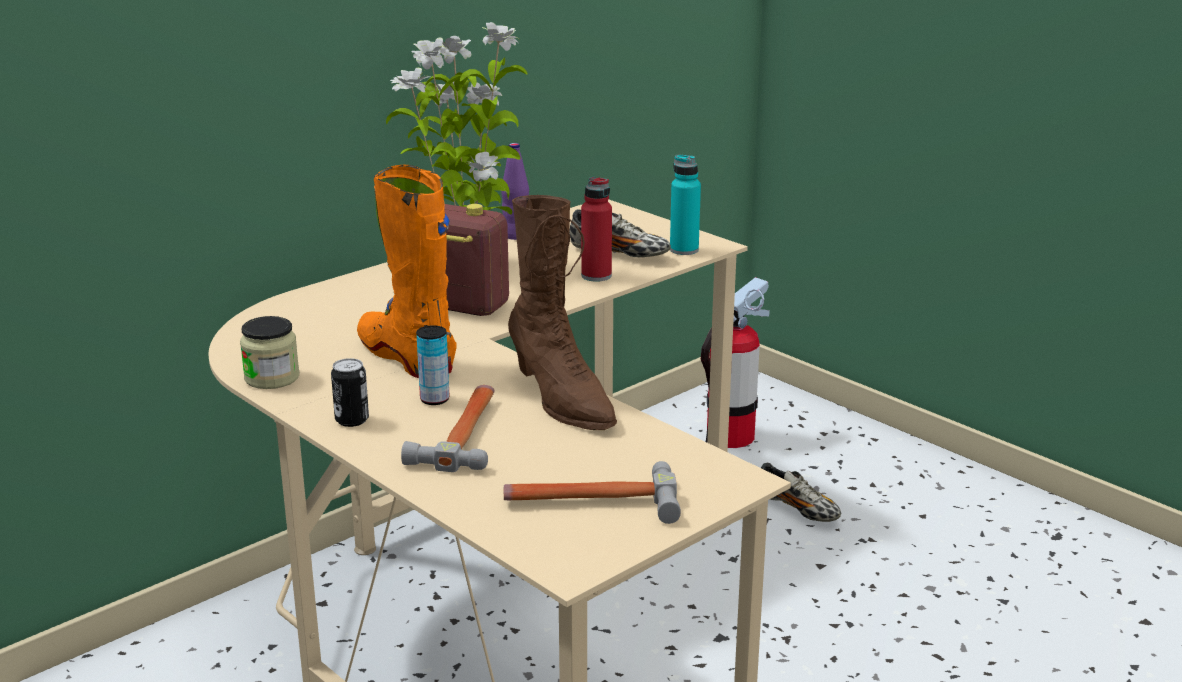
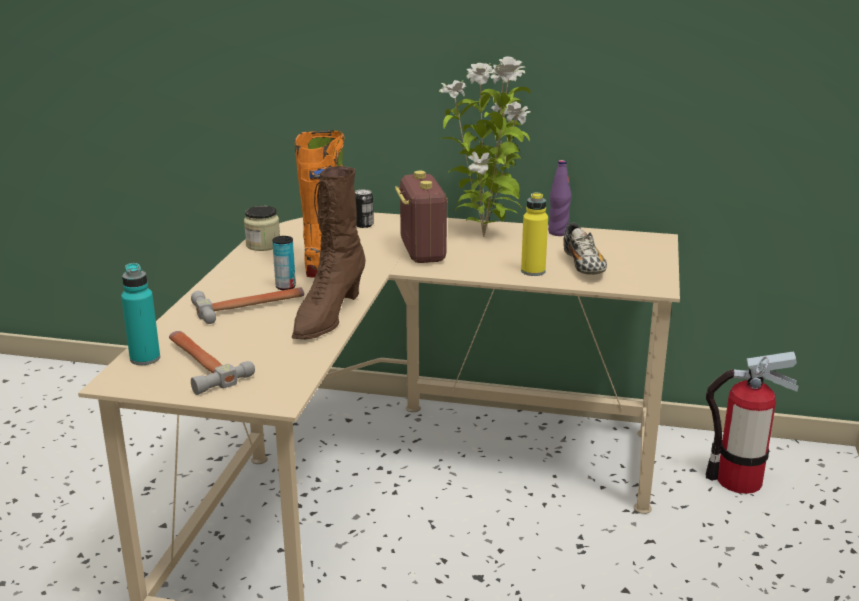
camera: 55 degrees right, 0 degrees up
can [331,358,369,427] -> can moved to [355,189,374,228]
red bottle [581,177,612,282] -> yellow bottle [521,192,548,276]
turquoise bottle [670,155,701,255] -> turquoise bottle moved to [121,263,160,365]
shoe [761,462,841,522] -> none

